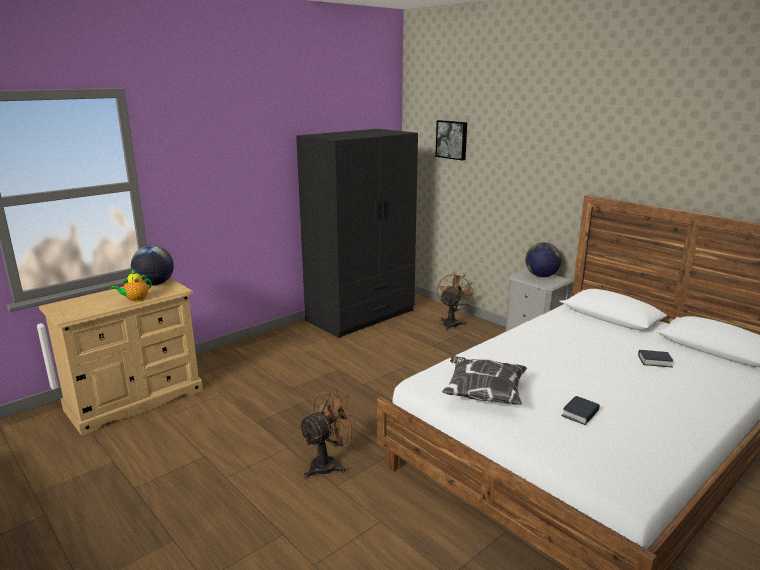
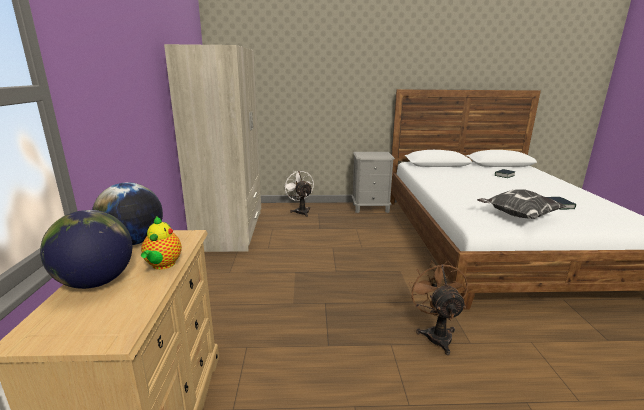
camera: 50 degrees left, 0 degrees up
black wardrobe [296,129,418,338] -> beige wardrobe [164,44,261,252]
picture [435,120,467,161] -> none
brown fan [437,273,475,331] -> white fan [283,170,314,217]
globe [525,242,562,277] -> globe moved to [40,210,132,289]

